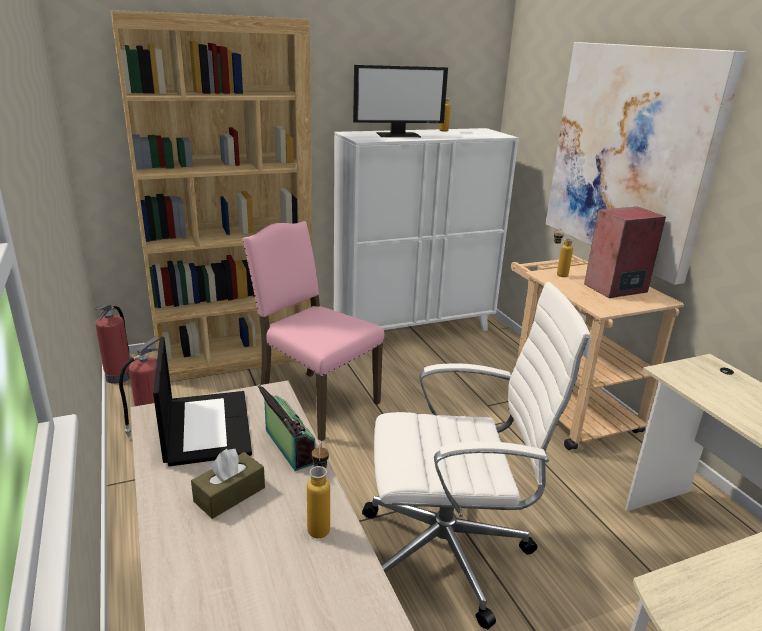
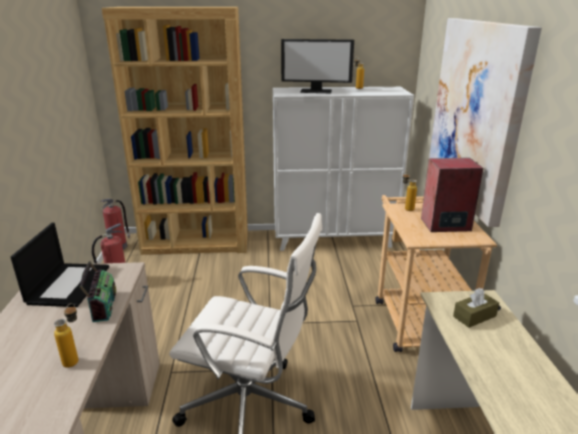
camera: 20 degrees right, 0 degrees up
brown tissue box [191,449,265,519] -> brown tissue box moved to [453,288,499,328]
pink chair [242,221,385,441] -> none

